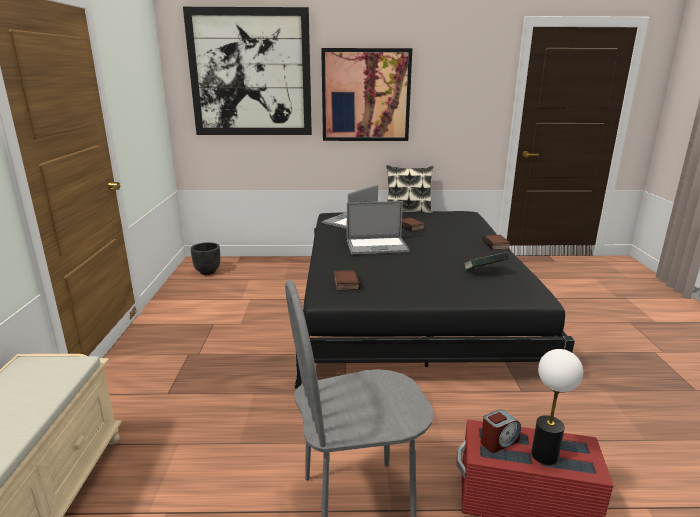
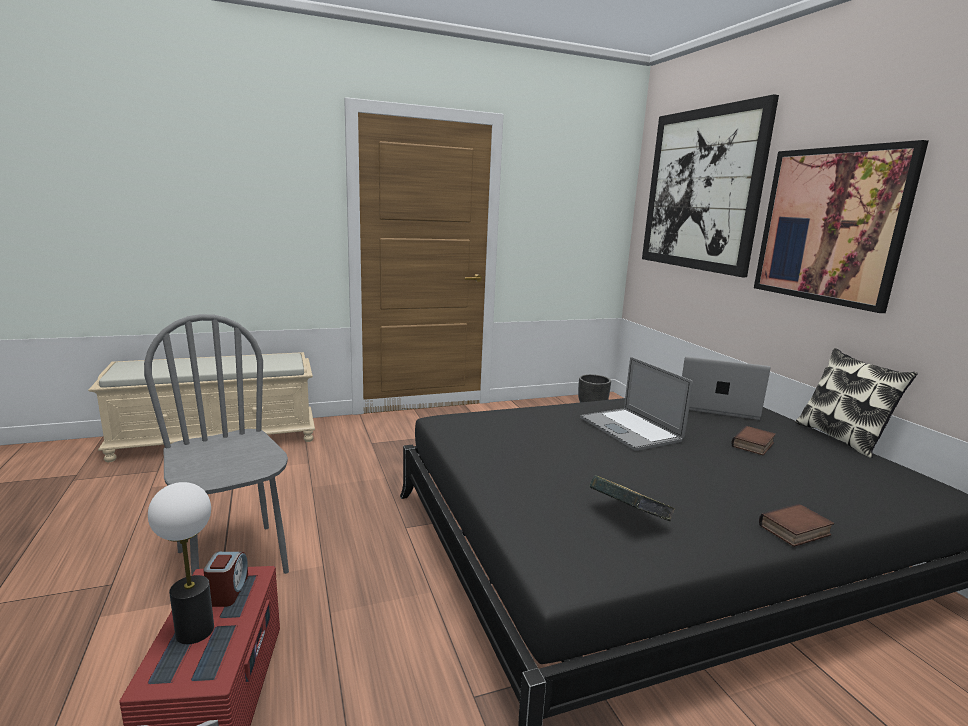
camera: 70 degrees right, 5 degrees down
book [334,270,360,291] -> none
alarm clock [480,409,521,453] -> alarm clock turned 135 degrees counterclockwise [204,552,248,607]

